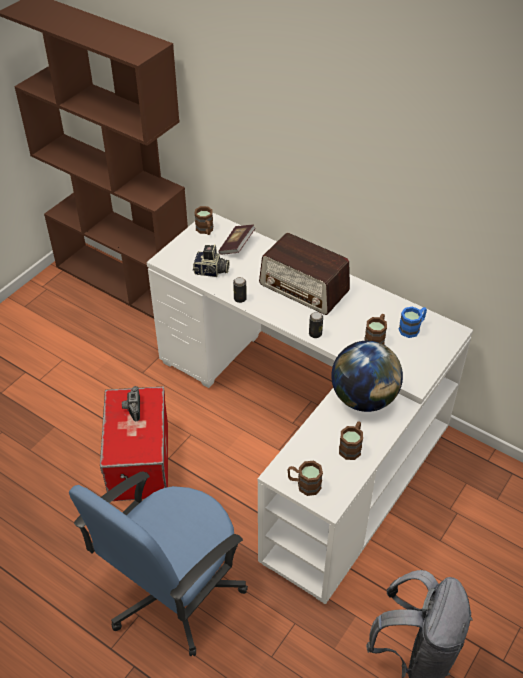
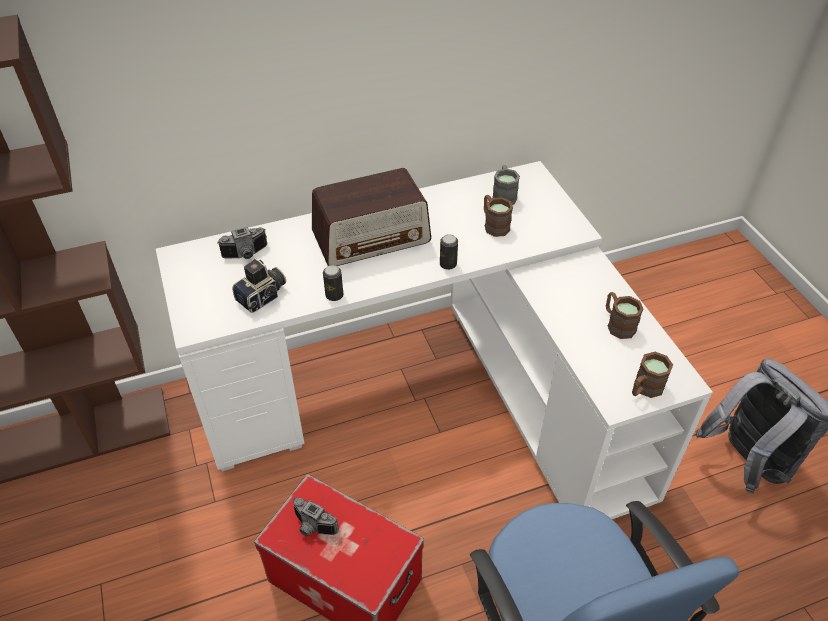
camera: 55 degrees left, 0 degrees up
brown mug [195,206,213,235] -> none
book [218,224,255,255] -> camera [217,227,267,259]
globe [331,341,403,412] -> none
blue mug [399,306,427,338] -> grey mug [492,165,520,205]

